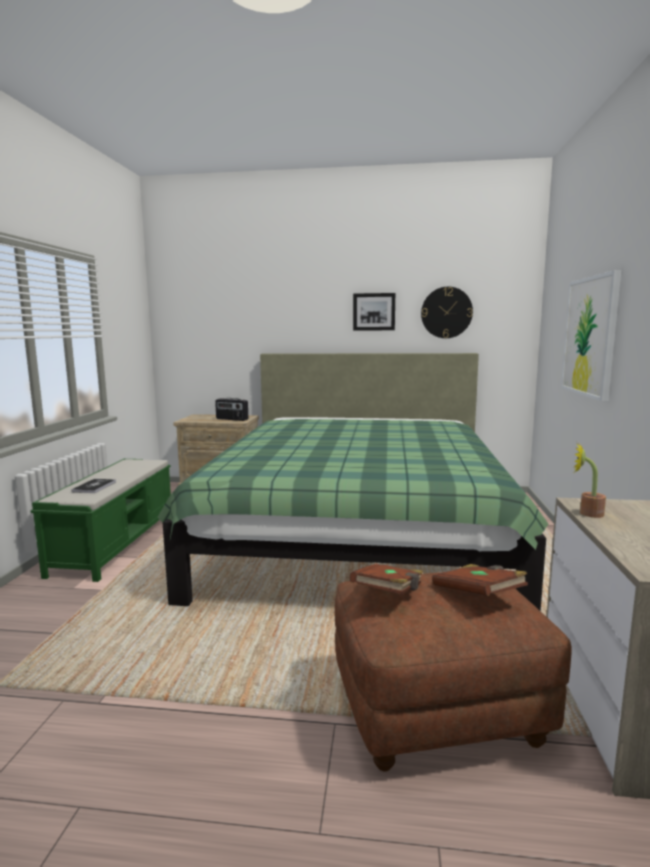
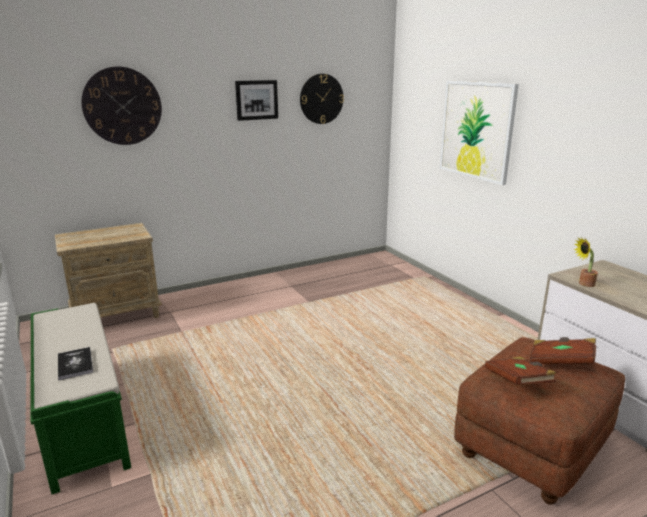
camera: 35 degrees left, 10 degrees up
green bed [157,353,548,611] -> none
radio [215,398,248,421] -> none
none -> wall clock [81,66,162,145]

